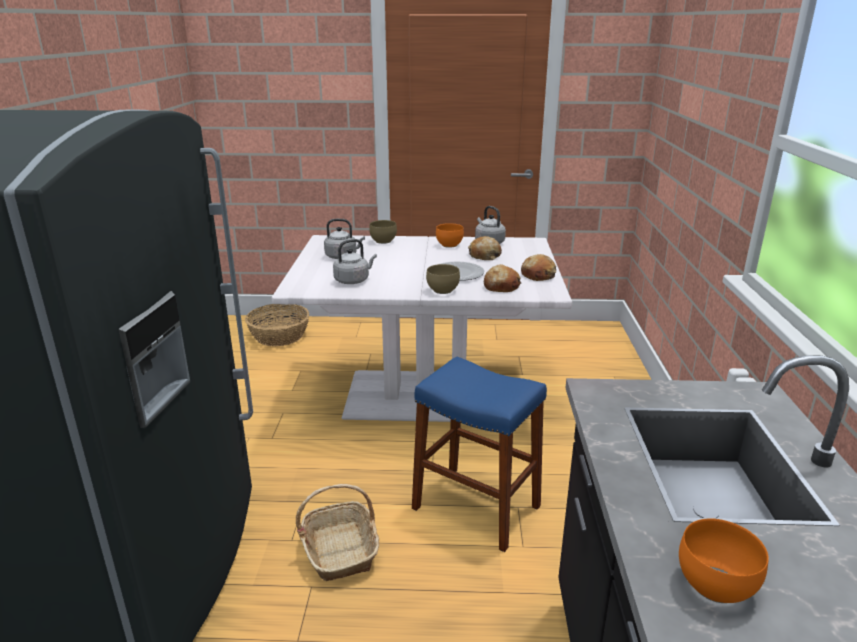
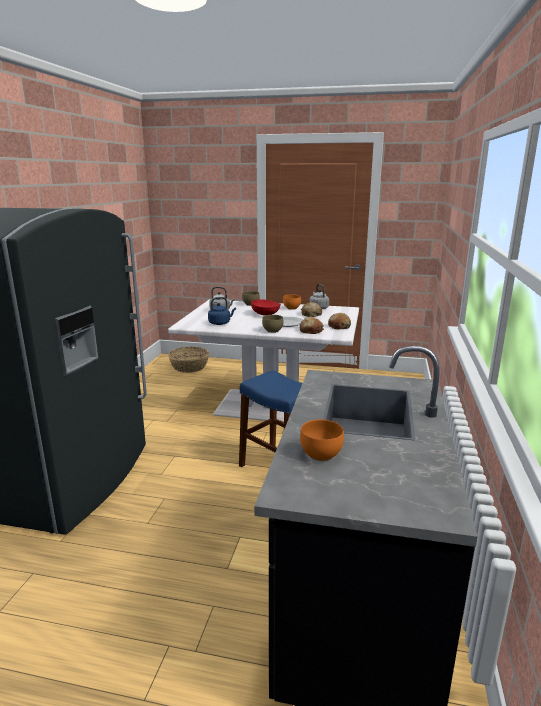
camera: 10 degrees right, 5 degrees down
basket [296,484,379,581] -> none
grey kettle [333,239,377,284] -> blue kettle [208,297,236,325]
none -> red bowl [251,299,281,315]

